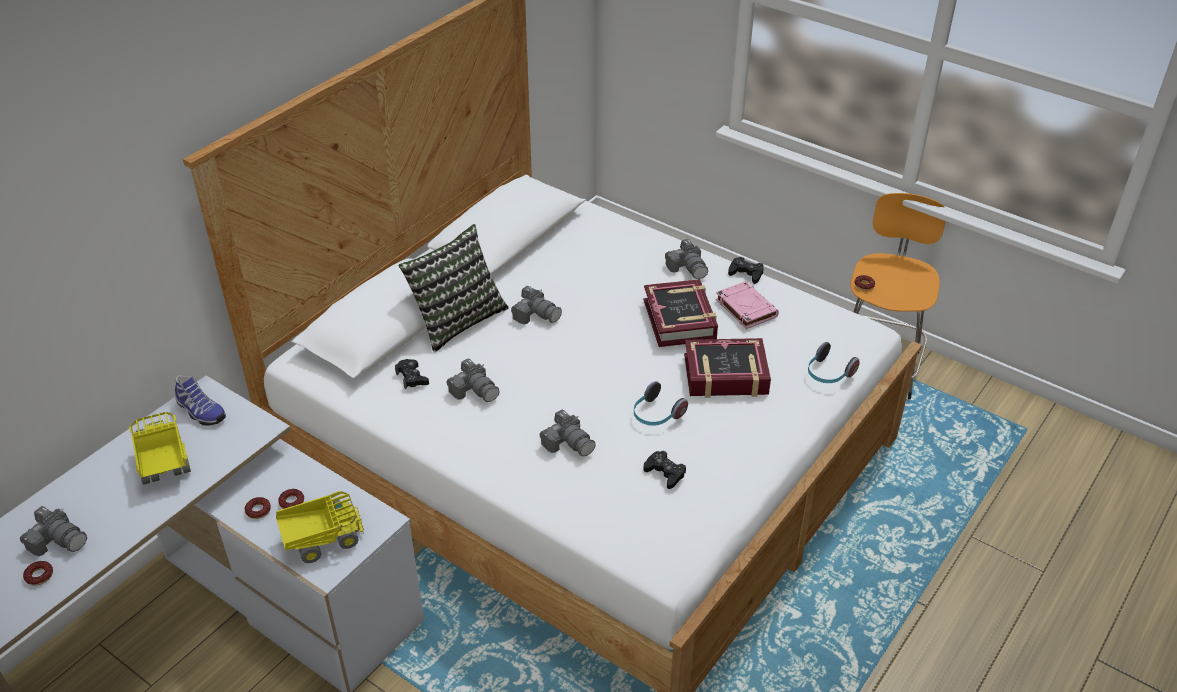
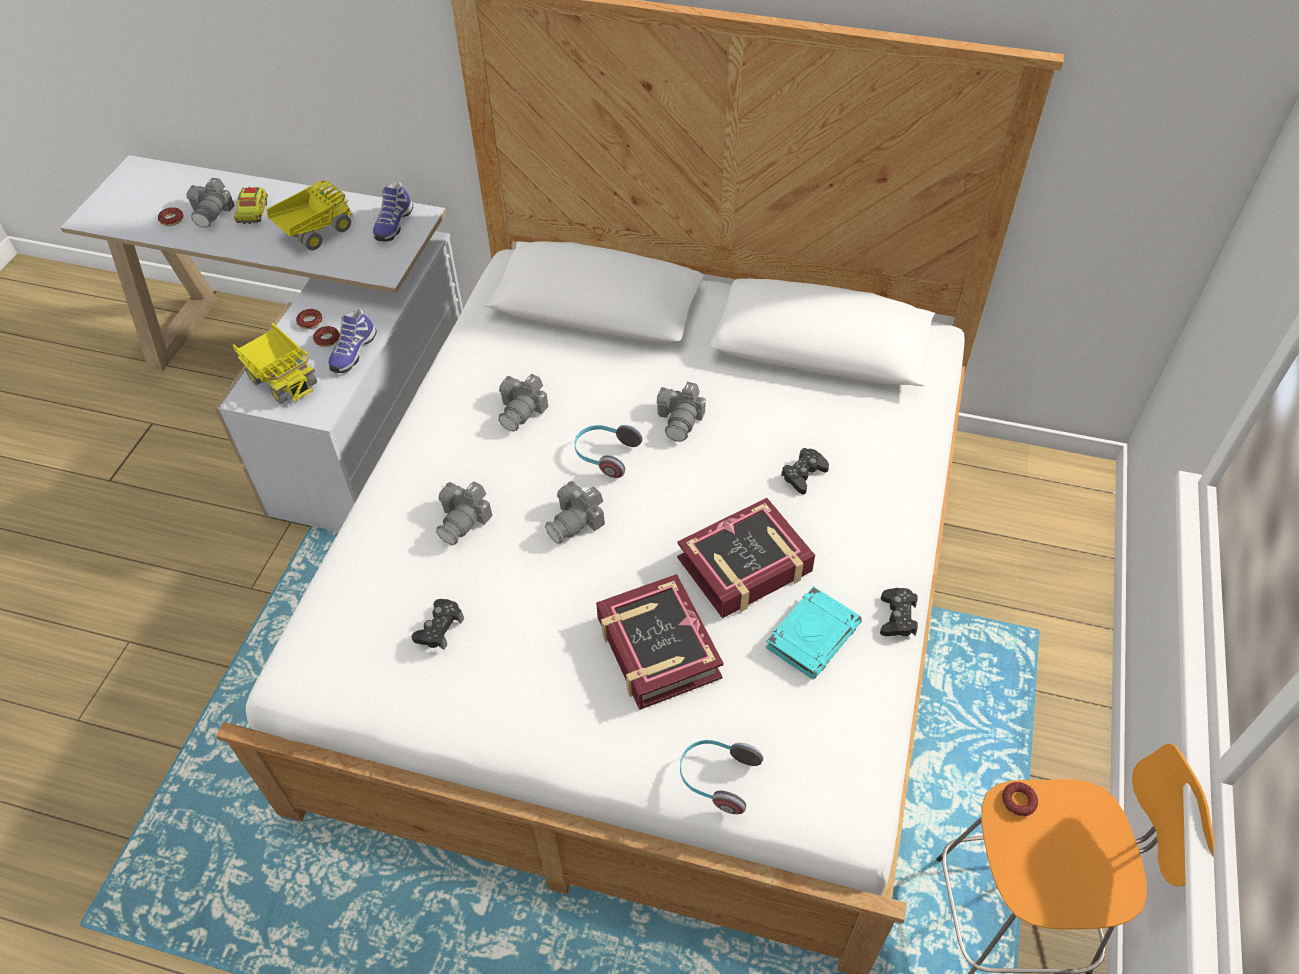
camera: 70 degrees right, 10 degrees up
black game controller [395,359,429,390] -> black game controller moved to [781,448,829,494]
pillow [399,224,509,352] -> none
headphones [634,381,688,426] -> headphones moved to [574,425,642,478]
camera [665,239,708,279] -> camera moved to [545,481,605,544]
pink book [716,281,779,329] -> turquoise book [765,586,862,679]
none -> toy truck [234,187,268,224]
none -> shoe [328,308,377,373]

